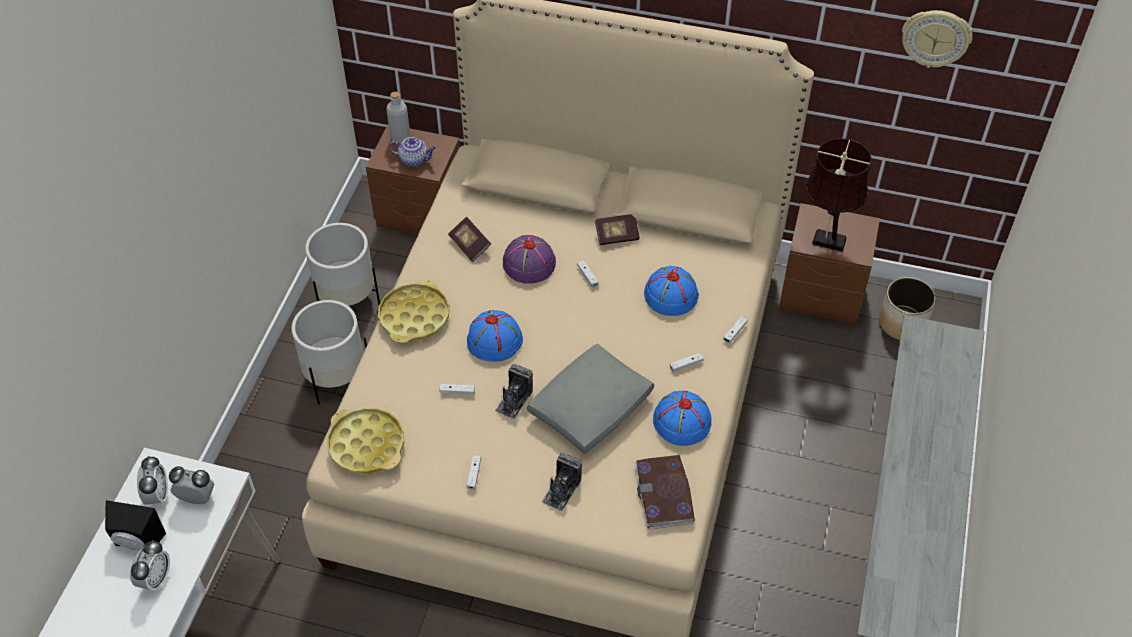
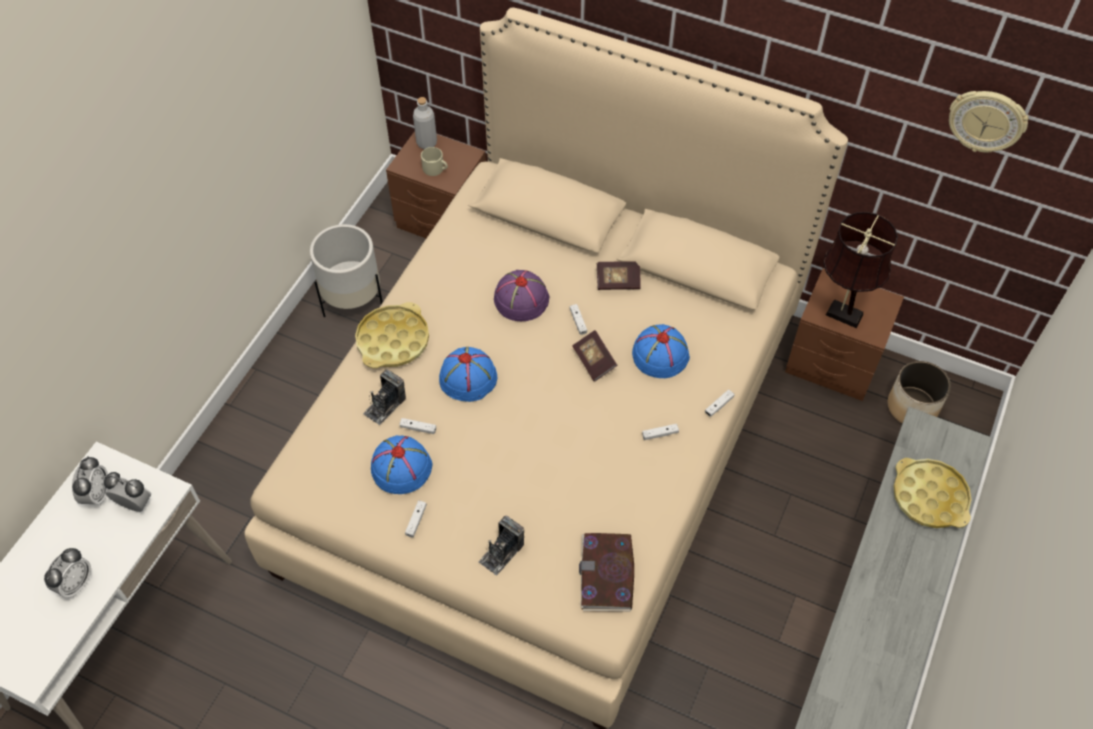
camera: 10 degrees right, 5 degrees up
black speaker [105,500,166,550] -> none
white planter [291,300,367,405] -> none
yellow tray [327,407,404,474] -> yellow tray moved to [893,458,972,528]
teapot [389,137,436,167] -> beige mug [421,147,448,176]
book [448,217,491,262] -> book moved to [572,330,618,382]
camera [495,364,533,419] -> camera moved to [363,369,406,425]
grey pillow [527,344,654,454] -> none
blue hat [653,391,712,446] -> blue hat moved to [371,435,433,494]

